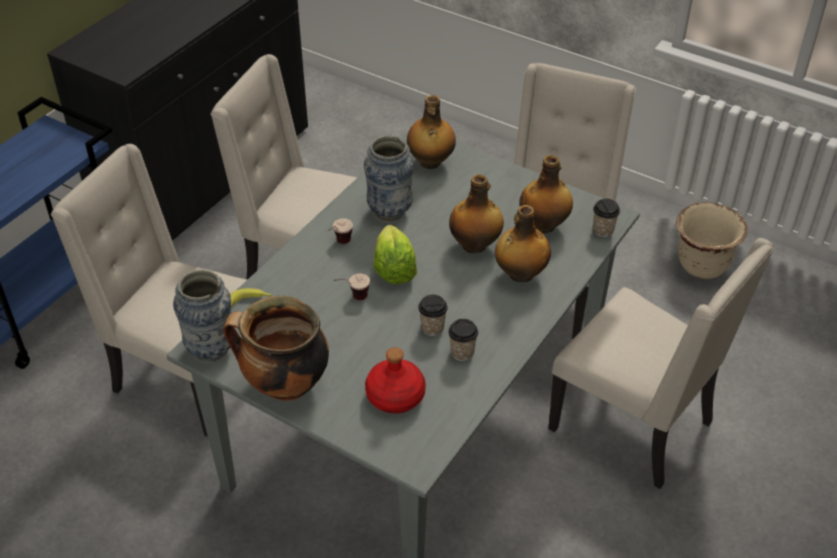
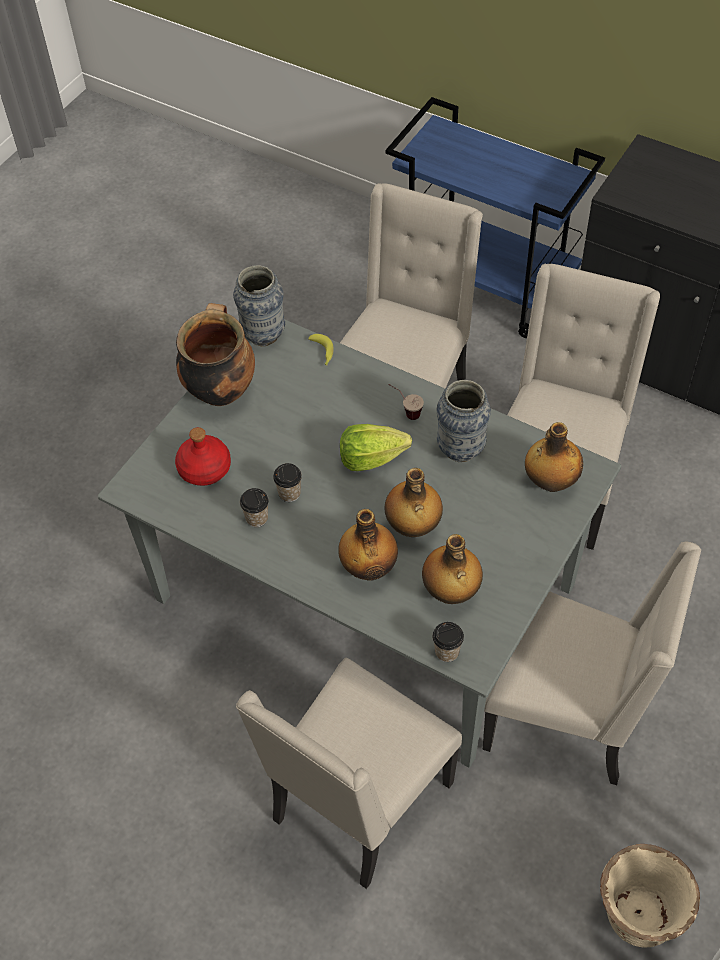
camera: 90 degrees right, 10 degrees up
cup [333,273,370,300] -> none

